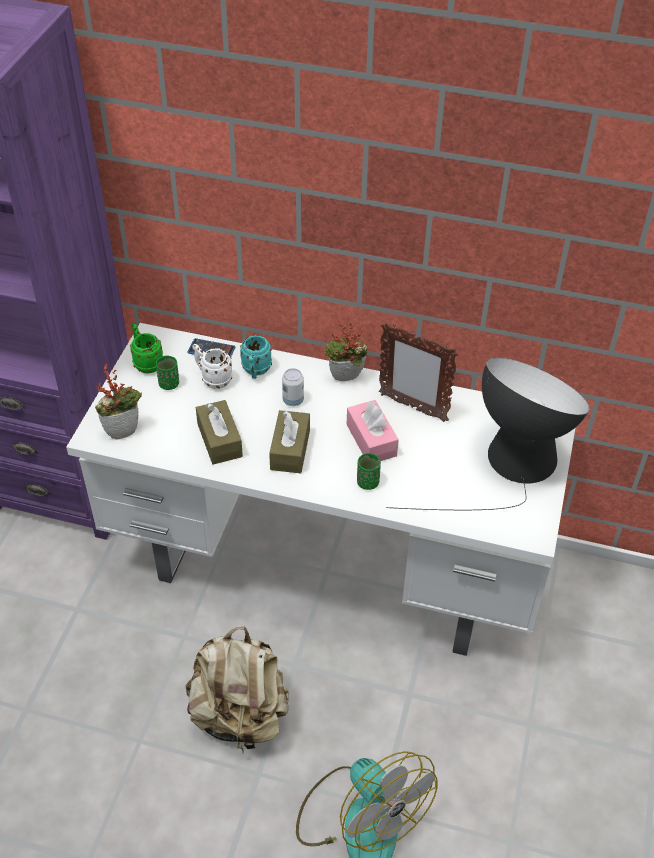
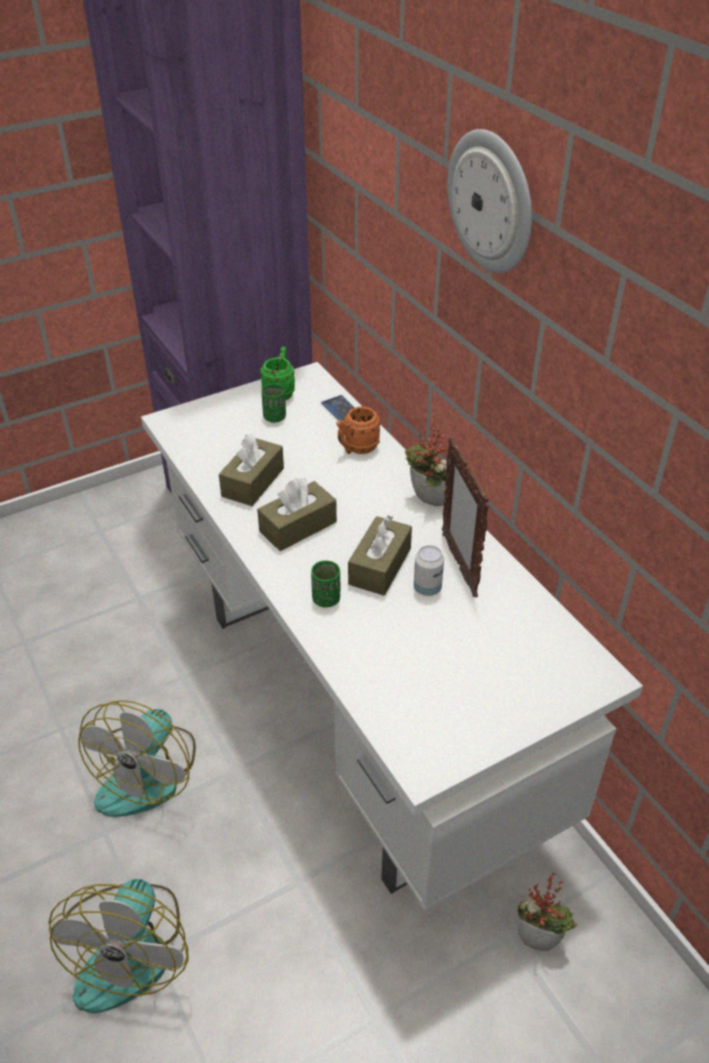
camera: 45 degrees right, 5 degrees down
potted plant [95,364,142,440] -> potted plant moved to [517,873,577,951]
beige backpack [186,627,289,752] -> fan [78,700,196,817]
white mug [192,344,232,389] -> none
turquoise mug [240,335,272,379] -> orange mug [337,407,380,454]
can [282,368,304,406] -> can moved to [414,545,444,596]
pink tissue box [347,400,399,461] -> brown tissue box [348,516,412,596]
table lamp [386,357,590,510] -> none
none -> wall clock [447,129,532,273]

